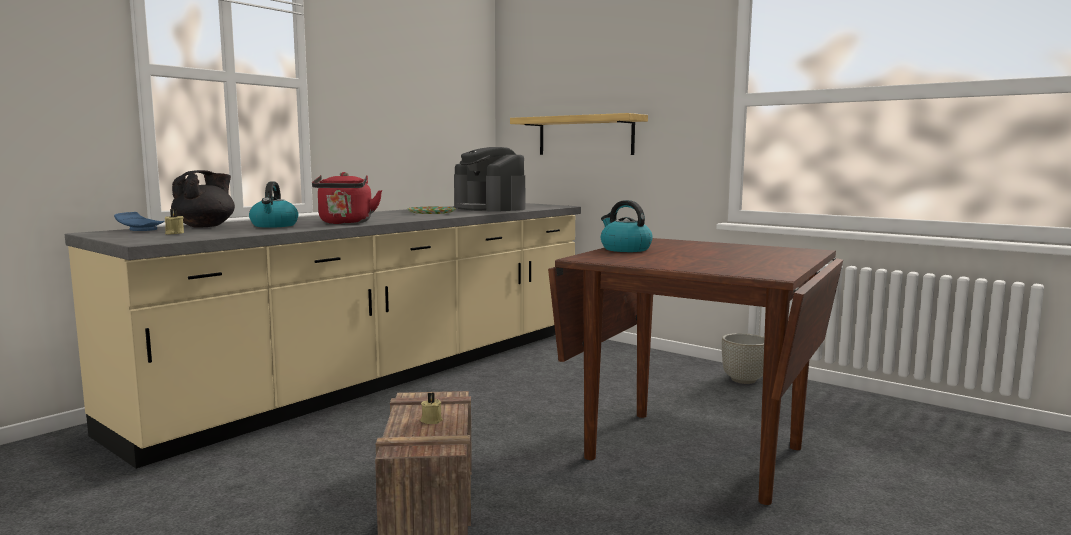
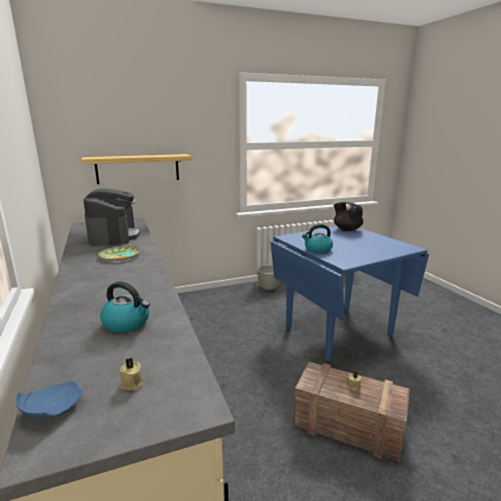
camera: 60 degrees left, 10 degrees up
black teapot [171,170,235,228] -> black teapot moved to [334,202,363,231]
red kettle [312,172,382,224] -> none
coffee machine [454,147,526,212] -> coffee machine turned 90 degrees counterclockwise [83,189,140,246]
brown dining table [548,238,843,505] -> blue dining table [270,226,429,361]

